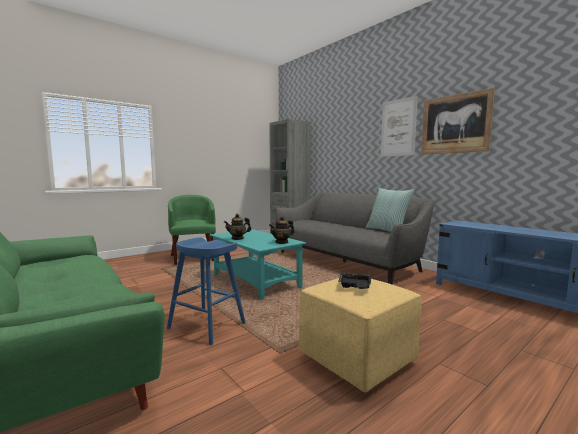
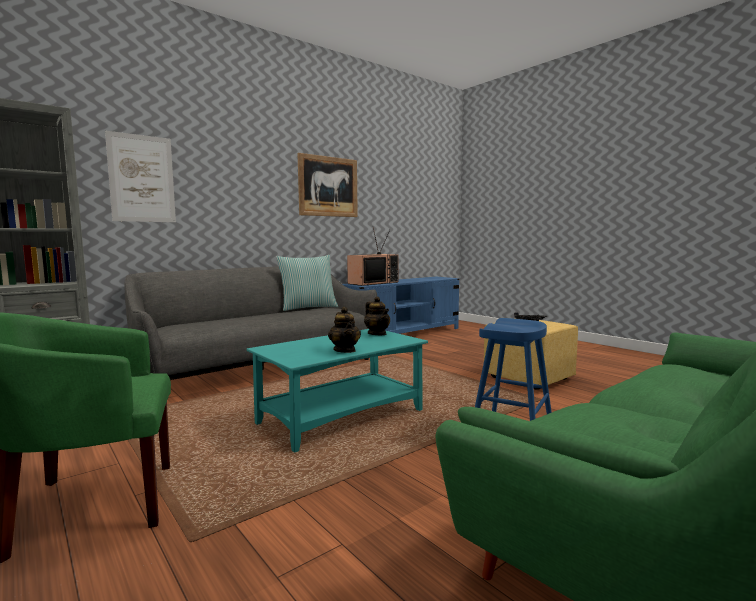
camera: 90 degrees left, 0 degrees up
picture [381,96,417,157] -> picture moved to [105,131,176,222]
none -> television [347,226,399,286]

